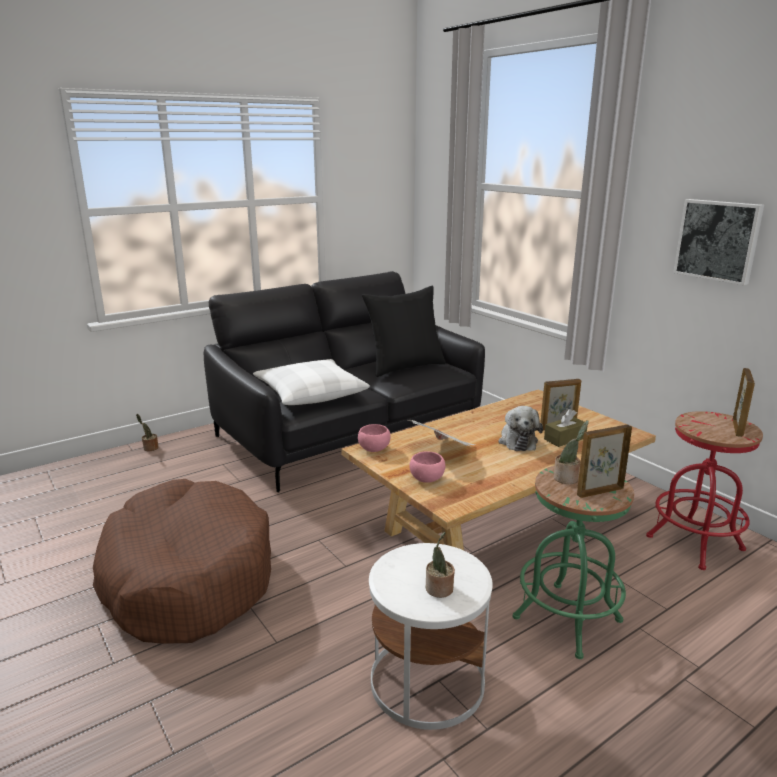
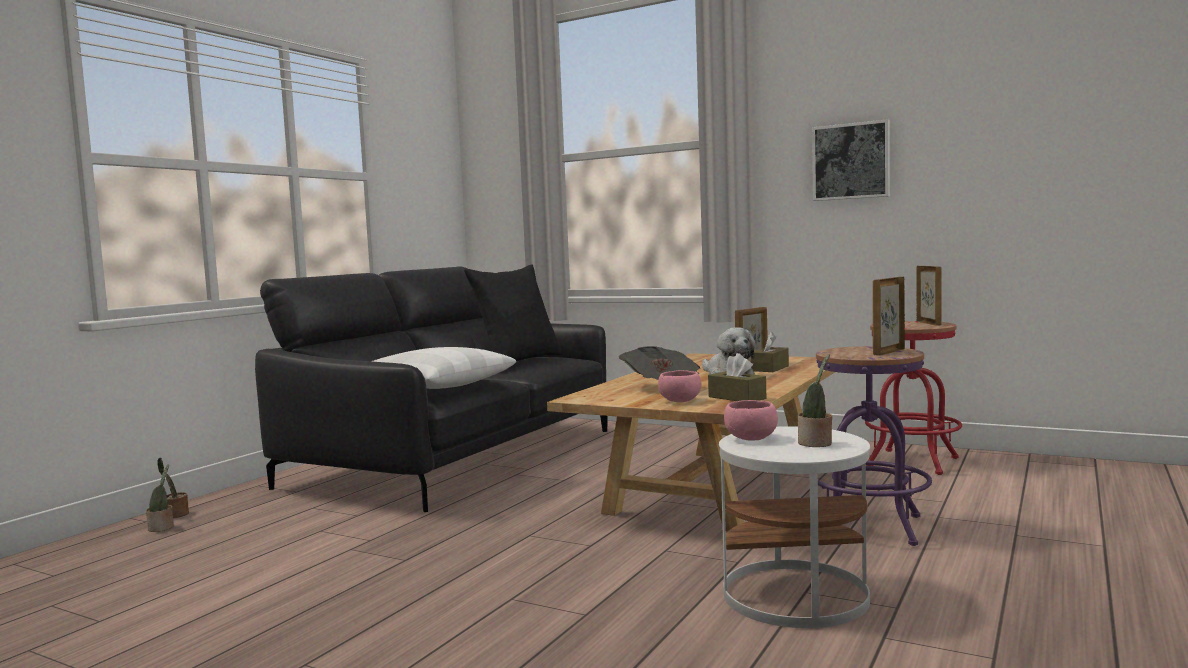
camera: 25 degrees left, 15 degrees down
brown dog bed [93,479,271,644] -> none
pink bowl [358,424,391,452] -> pink bowl moved to [724,400,778,441]
green stool [513,466,634,659] -> purple stool [816,346,932,546]
potted plant [554,420,589,484] -> potted plant moved to [146,464,174,532]
none -> brown tissue box [708,353,766,401]

